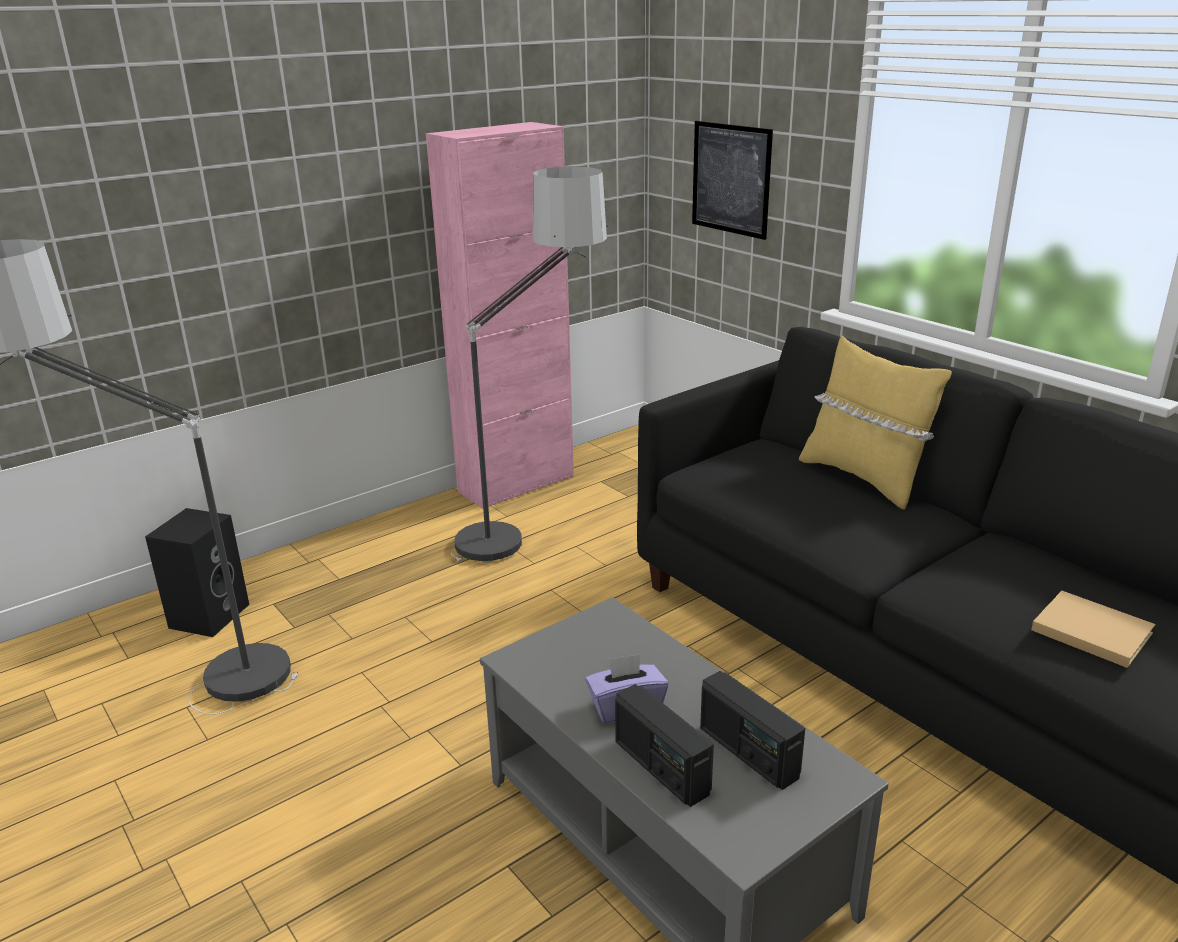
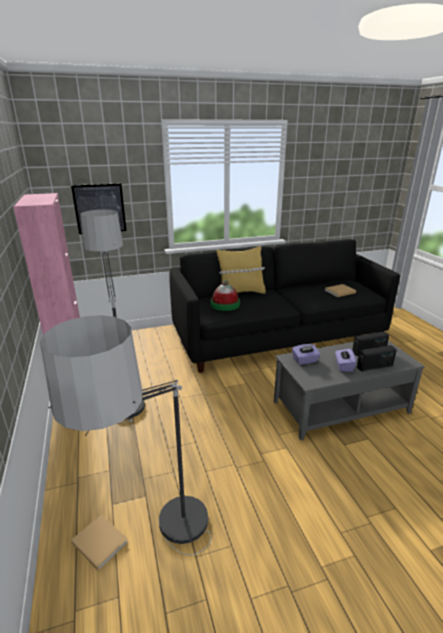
camera: 70 degrees left, 0 degrees up
black speaker [145,508,249,637] -> beige book [71,515,128,571]
none -> hat [211,280,240,311]
none -> purple tissue box [292,344,320,365]

